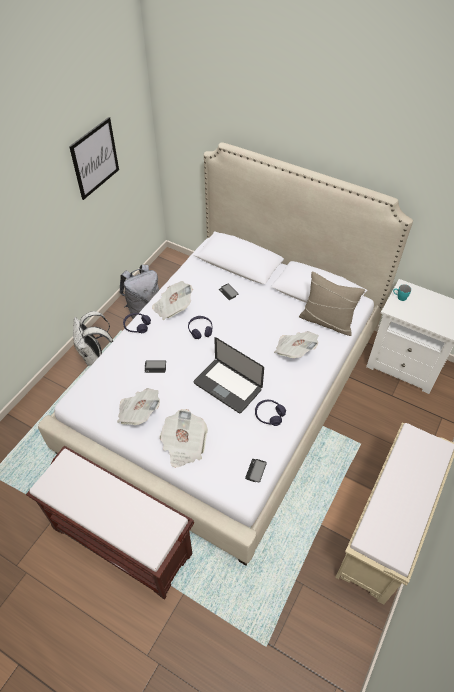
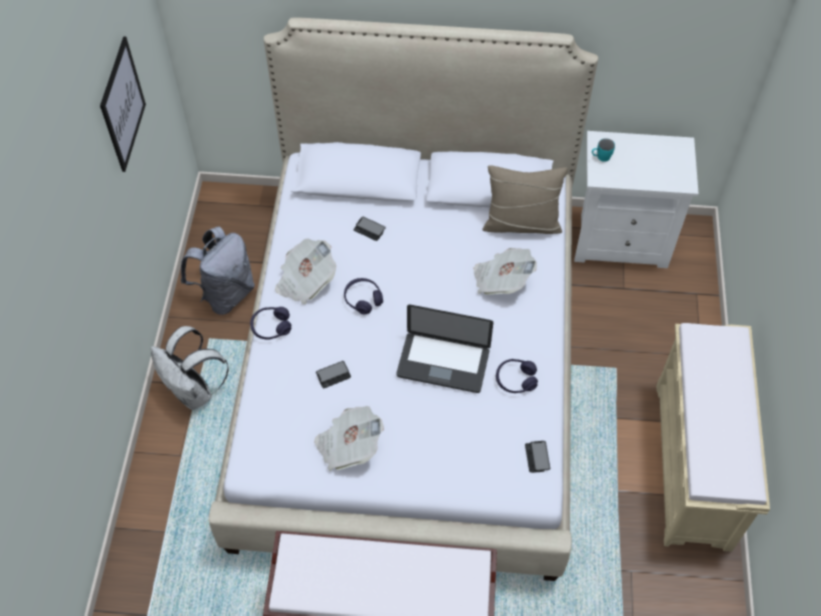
camera: 25 degrees left, 5 degrees up
newspaper [160,409,208,468] -> none

